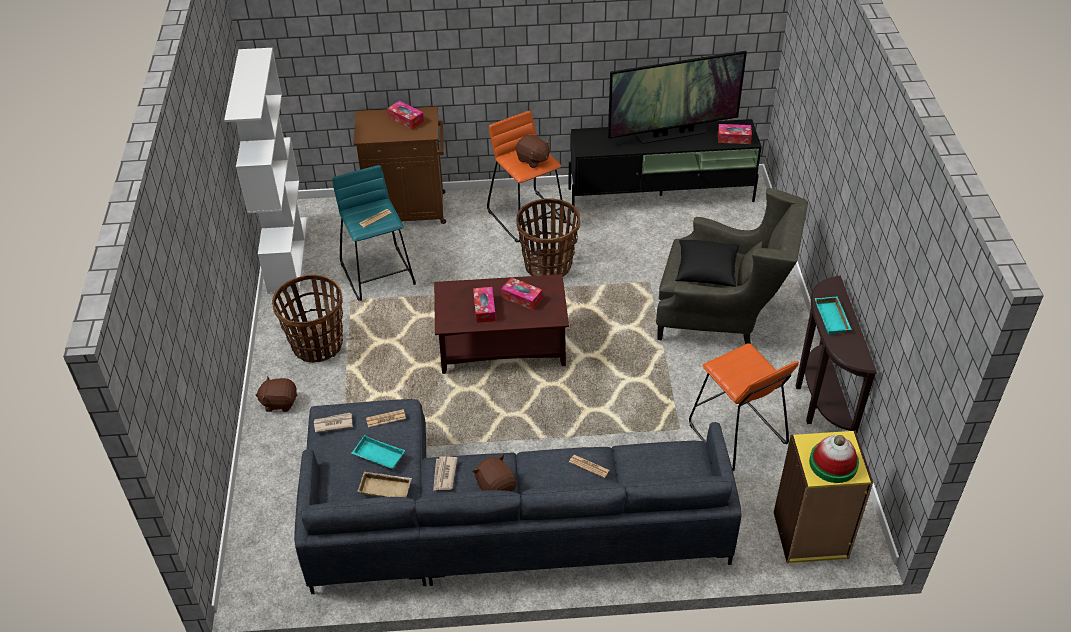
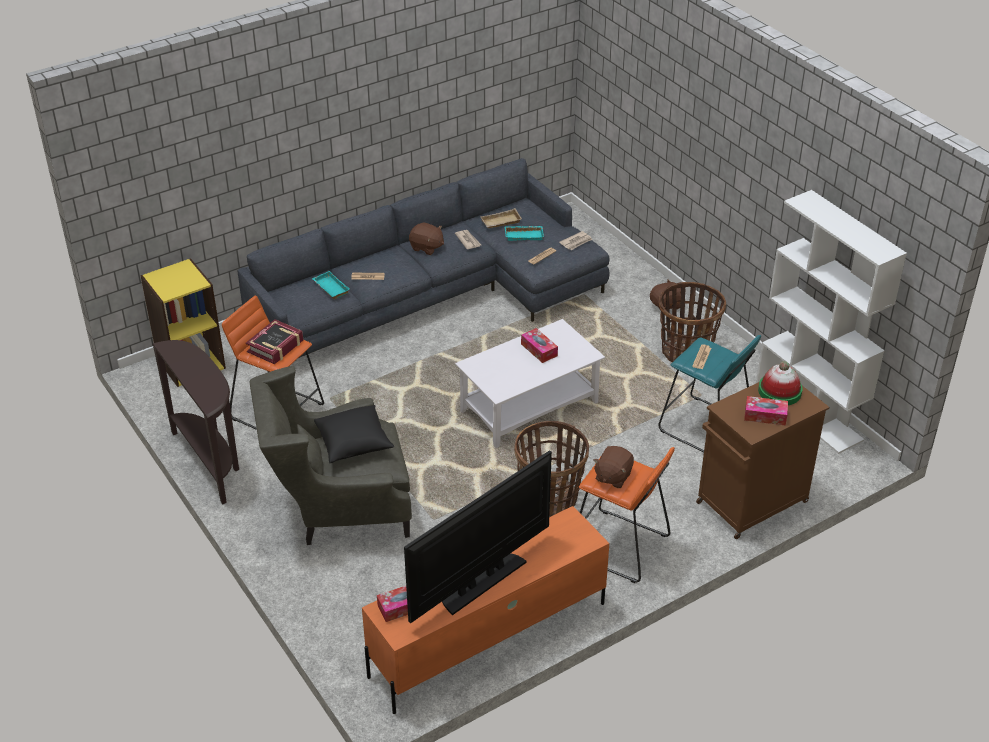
camera: 150 degrees right, 5 degrees down
brown coffee table [434,274,569,374] -> white coffee table [455,319,605,448]
tissue box [501,277,542,310] -> none
brown plush toy [515,134,550,168] -> brown plush toy turned 75 degrees counterclockwise [593,446,634,488]
black tv stand [569,119,762,213] -> orange tv stand [362,506,609,714]
hat [809,435,859,483] -> hat moved to [758,361,803,405]
turquoise tray [815,296,852,334] -> turquoise tray moved to [312,271,350,299]
none -> book [246,319,303,364]

